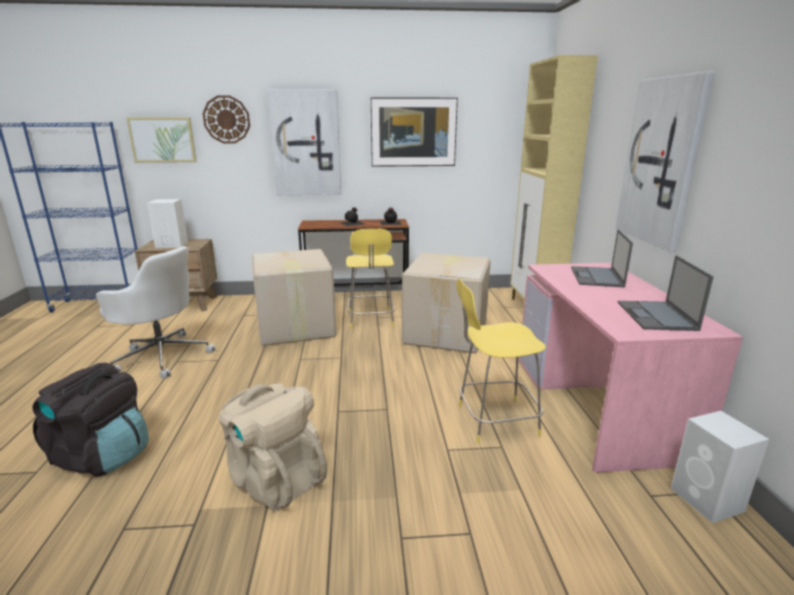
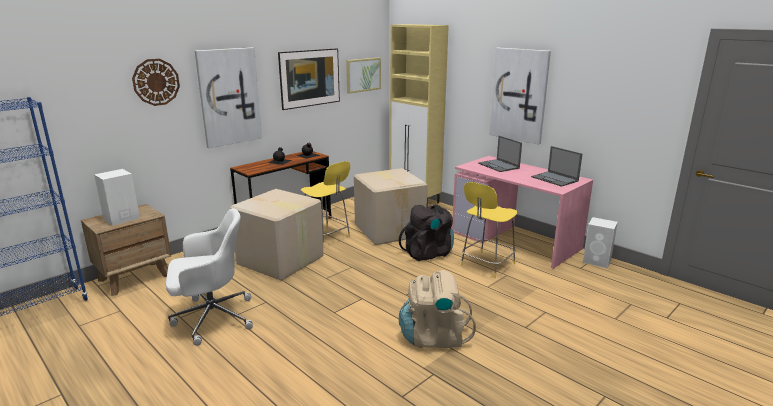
camera: 40 degrees left, 0 degrees up
black backpack [32,363,149,477] -> black backpack moved to [399,205,454,261]
picture [126,117,197,163] -> picture moved to [346,57,381,94]

